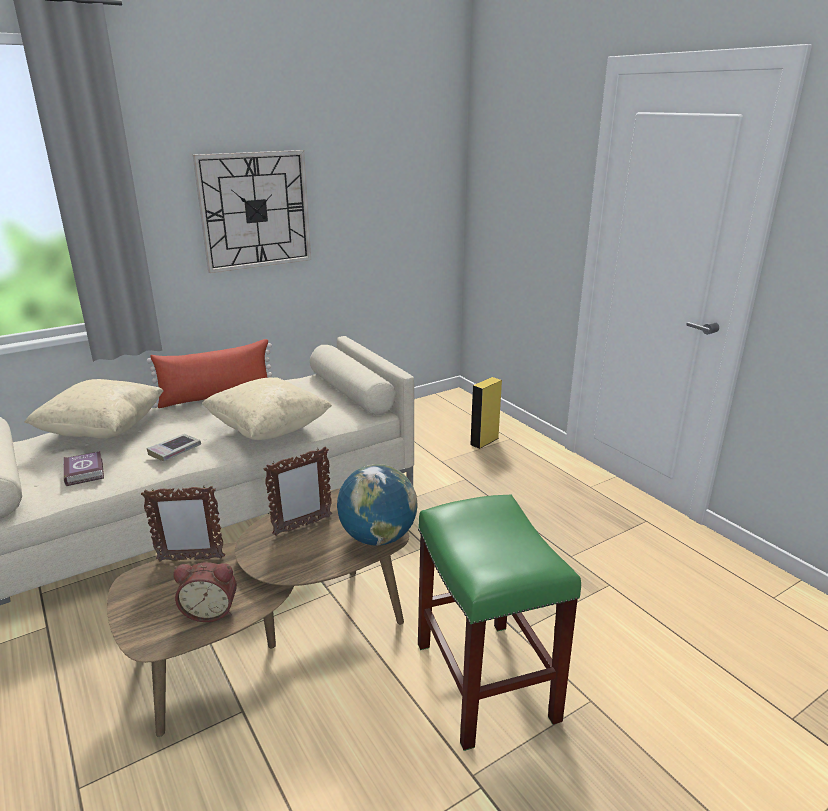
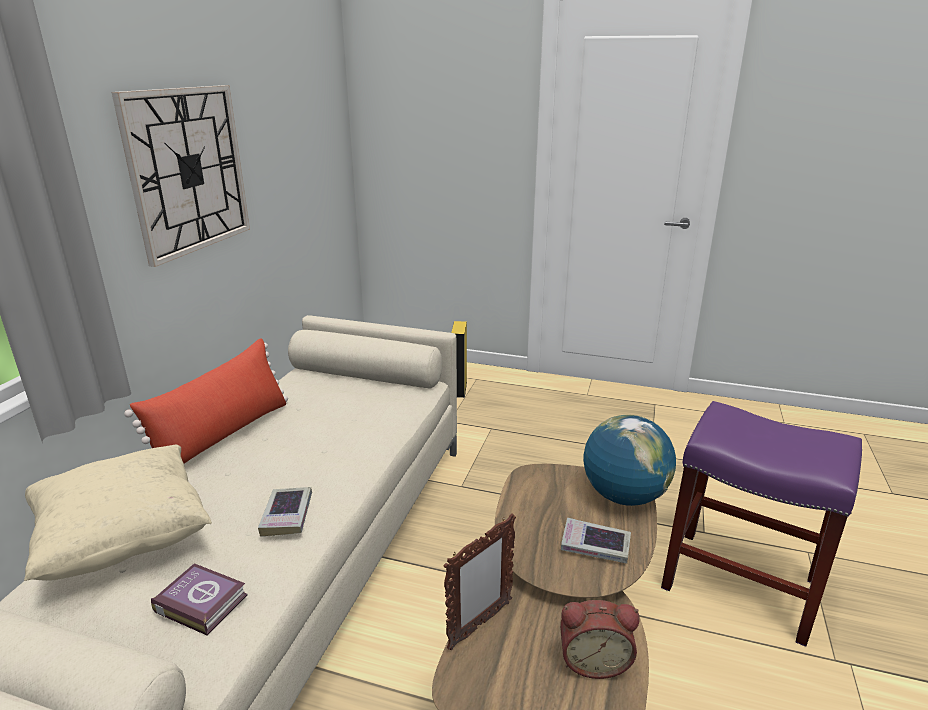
camera: 40 degrees left, 0 degrees up
alarm clock [173,562,237,622] -> alarm clock turned 45 degrees clockwise [560,600,640,679]
beige pillow [202,377,332,440] -> none
picture frame [264,447,332,536] -> none
green stool [418,494,581,751] -> purple stool [661,401,862,647]
none -> book [561,518,631,564]

